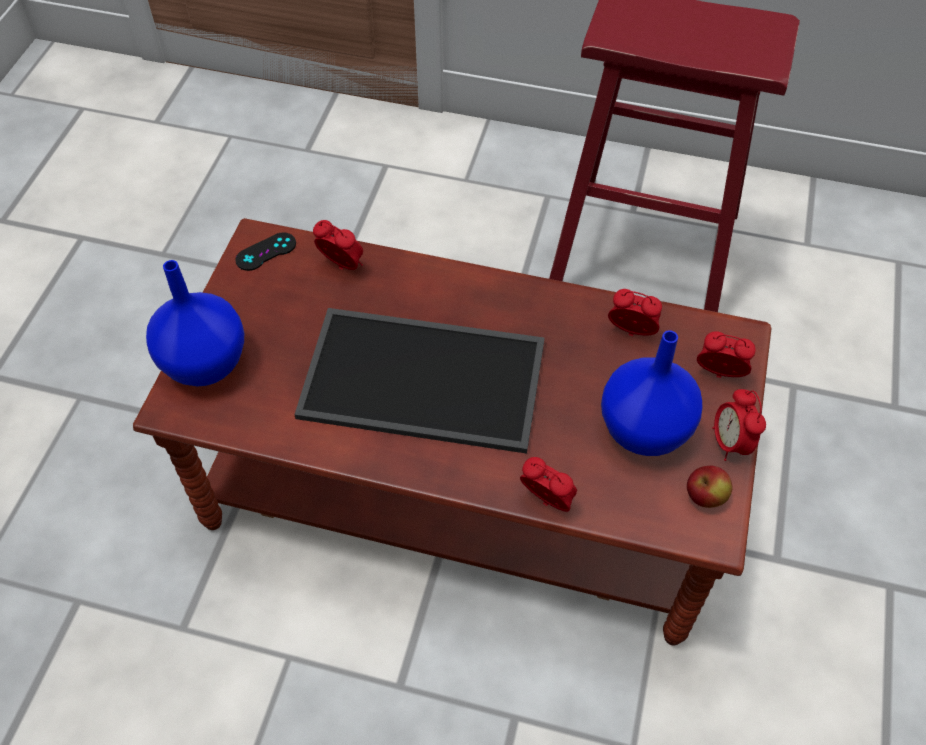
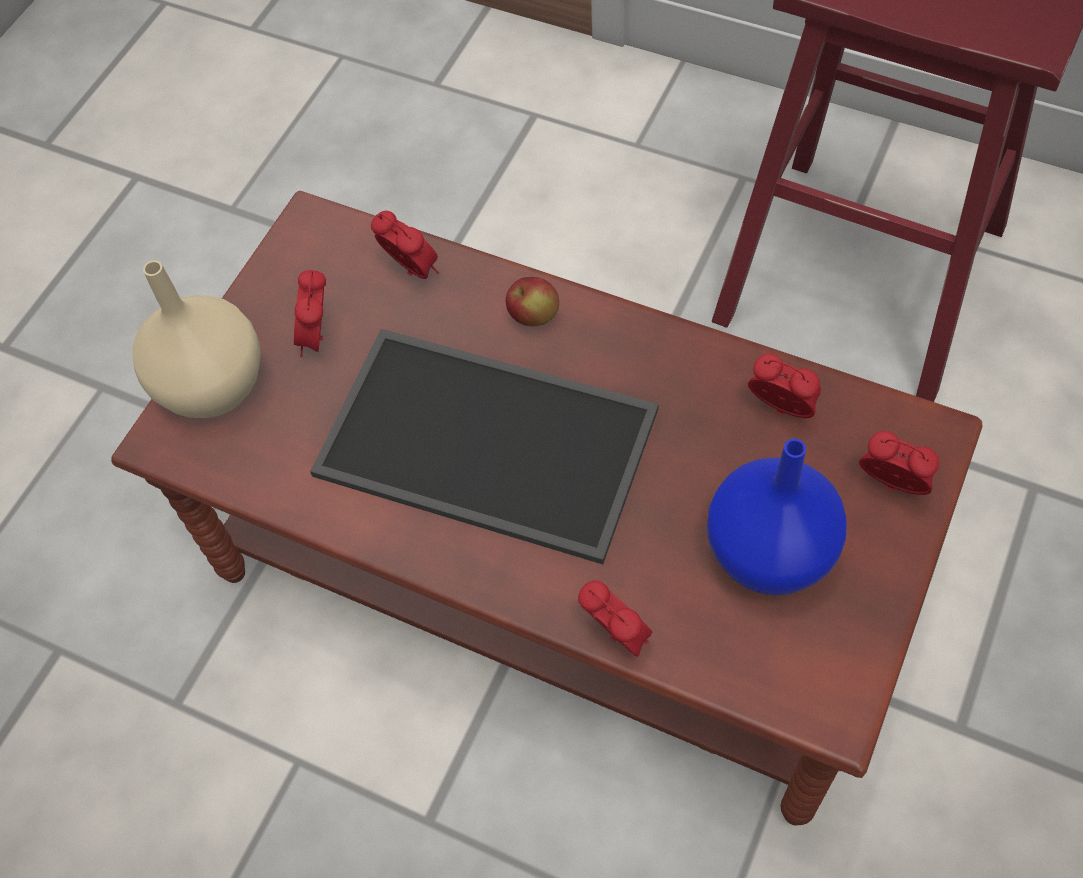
camera: 15 degrees right, 5 degrees up
blue vase [146,260,244,386] -> beige vase [132,260,261,418]
black game controller [235,232,296,271] -> none
apple [687,466,732,508] -> apple moved to [506,277,559,326]
alarm clock [712,389,766,461] -> alarm clock moved to [294,270,326,357]

